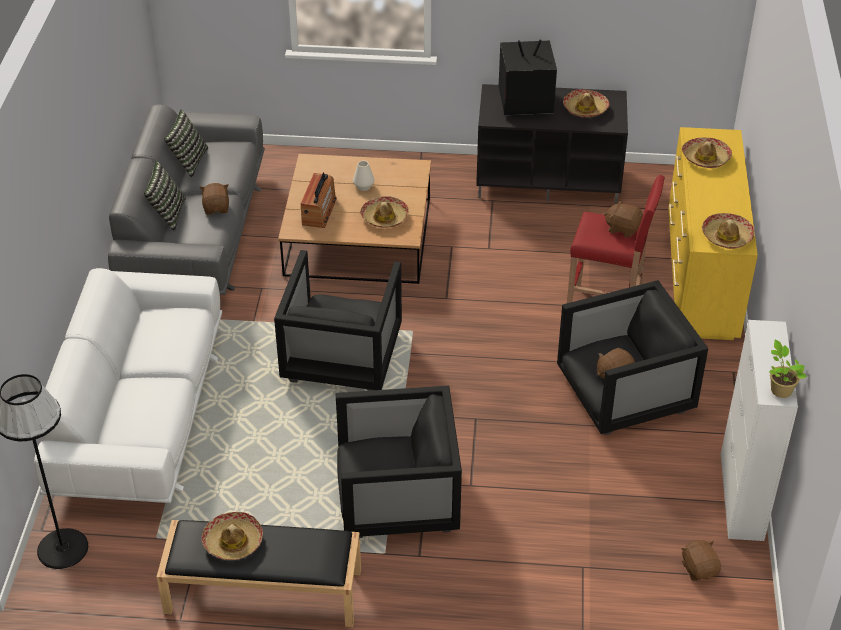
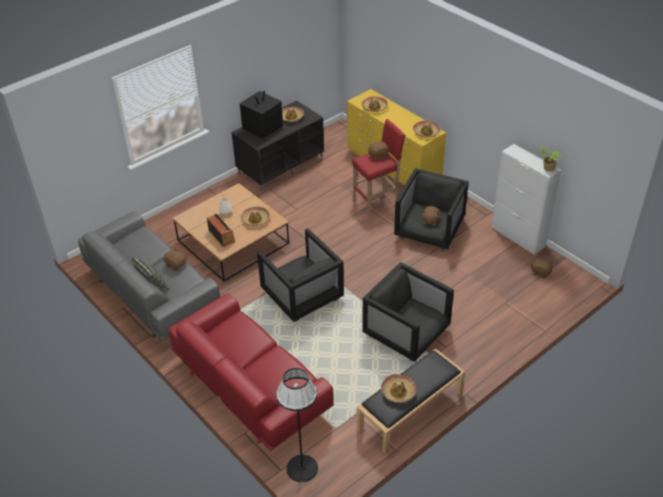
camera: 45 degrees left, 0 degrees up
white sofa [34,268,222,503] -> red sofa [169,294,334,451]
pillow [164,109,208,178] -> none
black armchair [335,386,462,538] -> black armchair turned 90 degrees counterclockwise [362,262,454,362]

